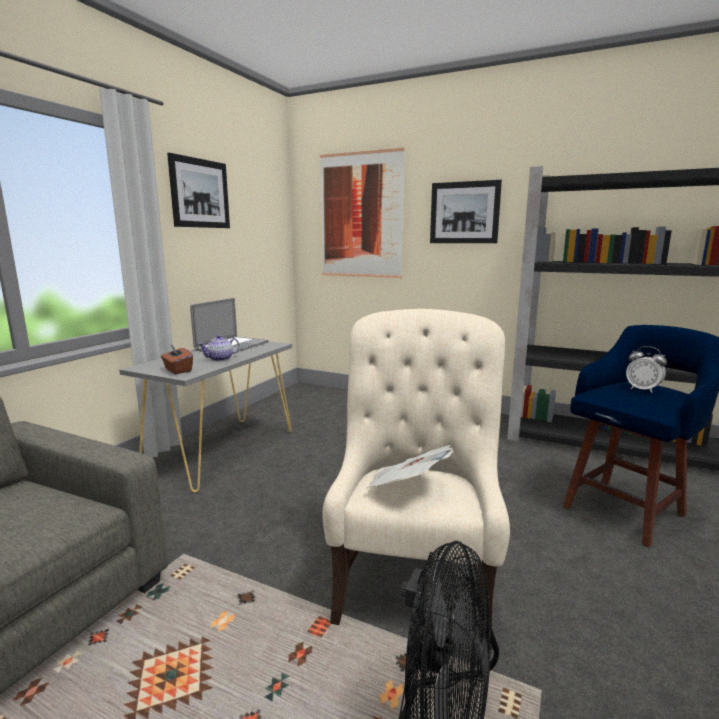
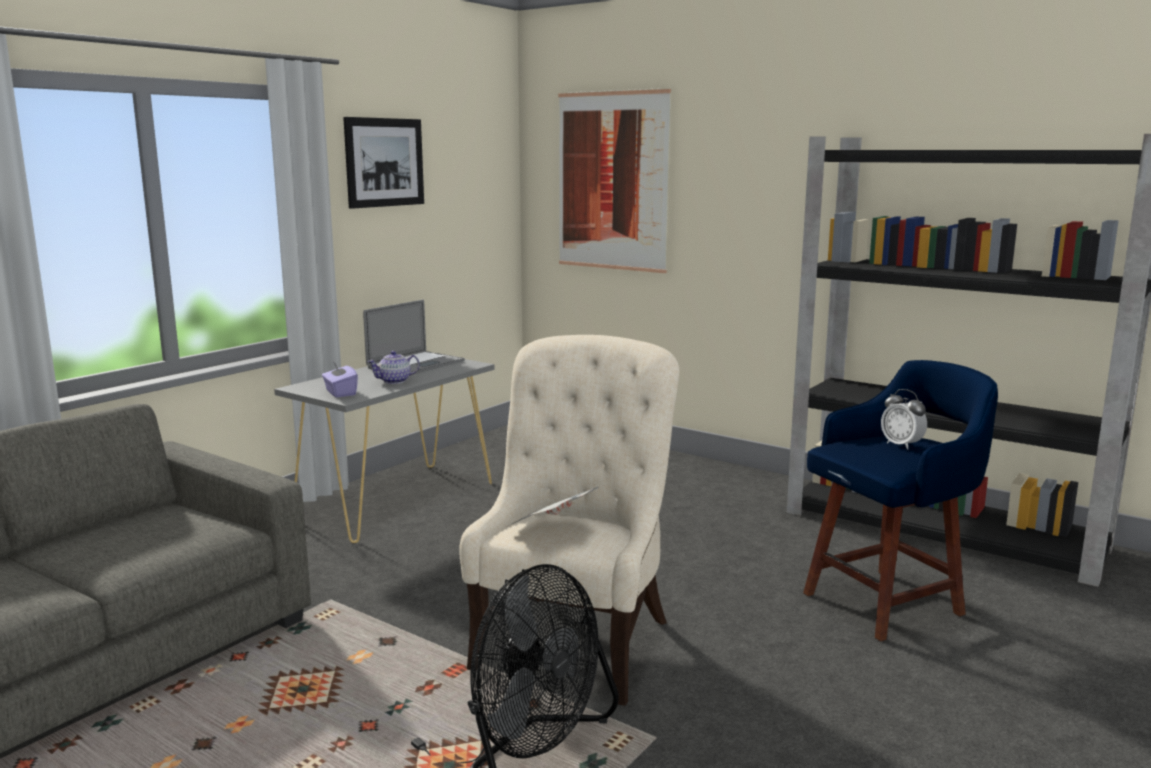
camera: 10 degrees right, 0 degrees up
brown tissue box [161,344,193,374] -> purple tissue box [322,361,358,398]
picture [430,180,502,243] -> none

